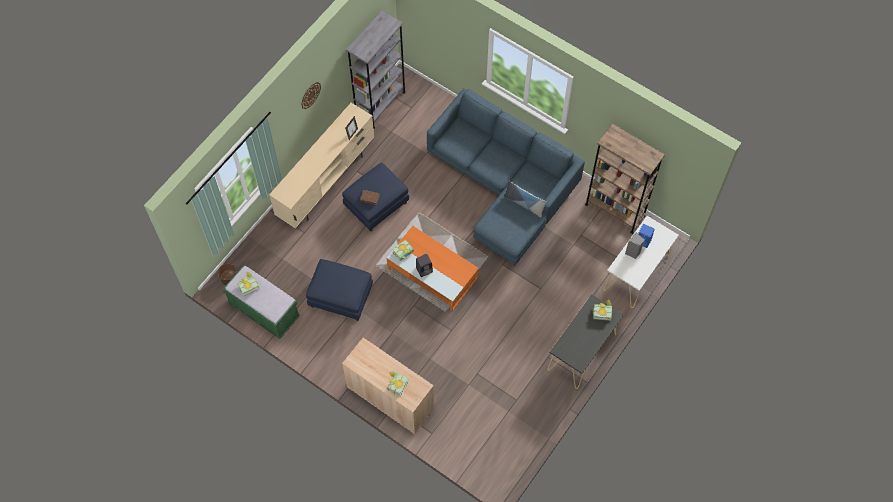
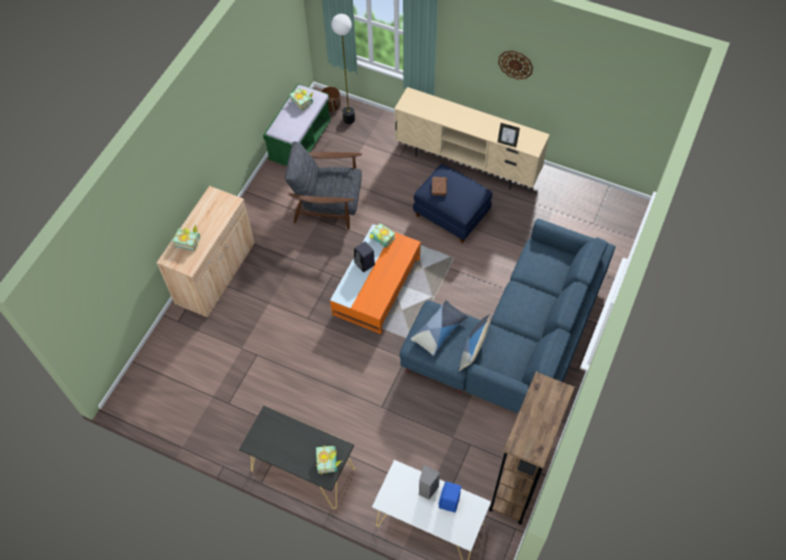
camera: 80 degrees right, 5 degrees down
blue ottoman [306,259,373,321] -> grey armchair [285,141,362,230]
grey bookcase [346,10,406,129] -> none
none -> floor lamp [331,14,355,124]
none -> pillow [411,300,468,356]

